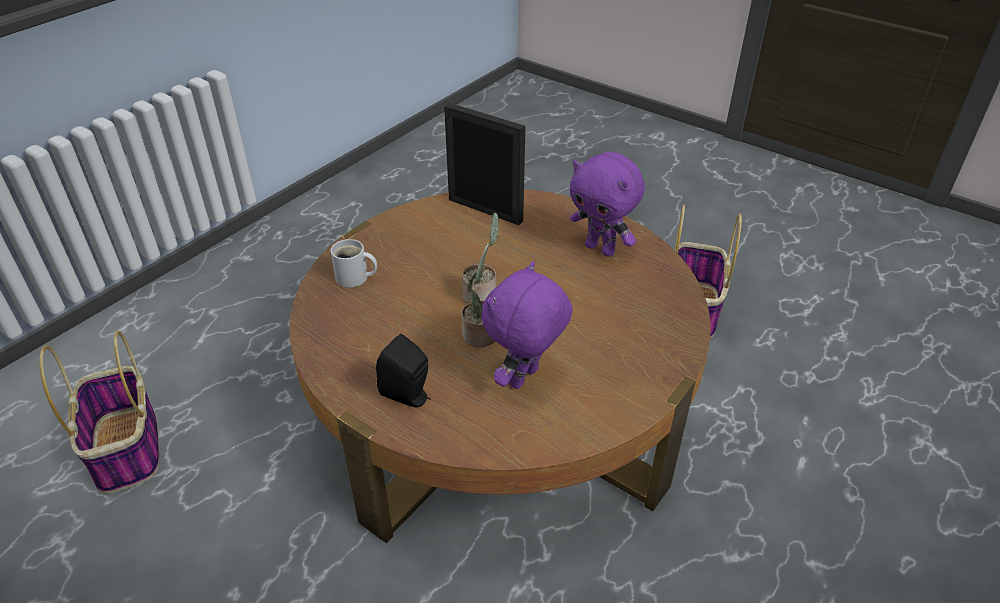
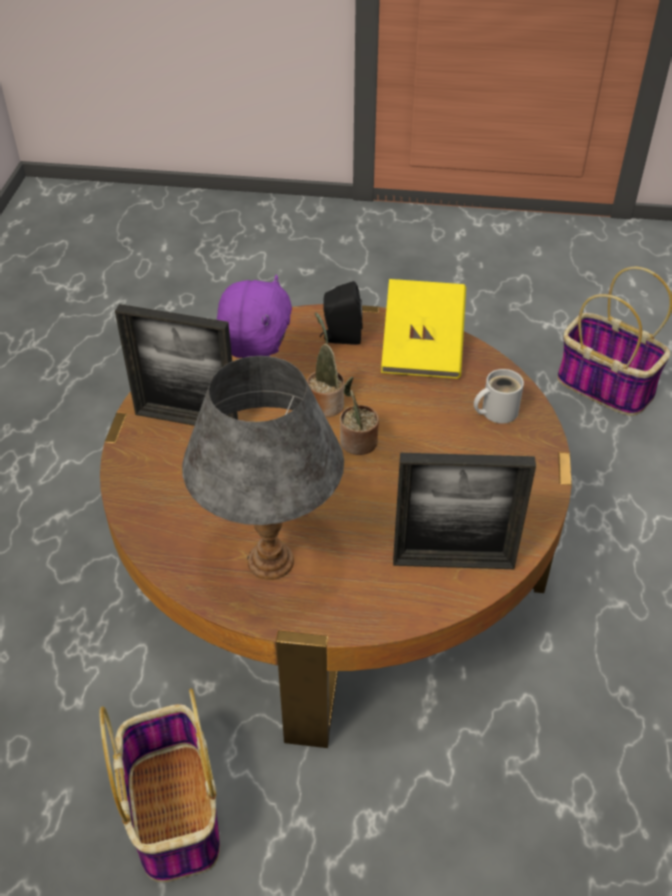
camera: 150 degrees right, 5 degrees up
purple plush toy [570,152,645,257] -> grey table lamp [182,356,344,580]
none -> picture frame [115,304,238,426]
none -> yellow book [381,279,466,379]

